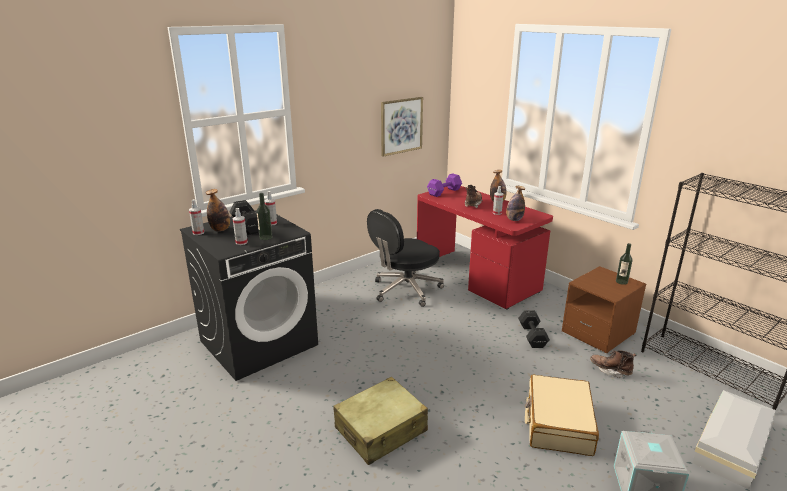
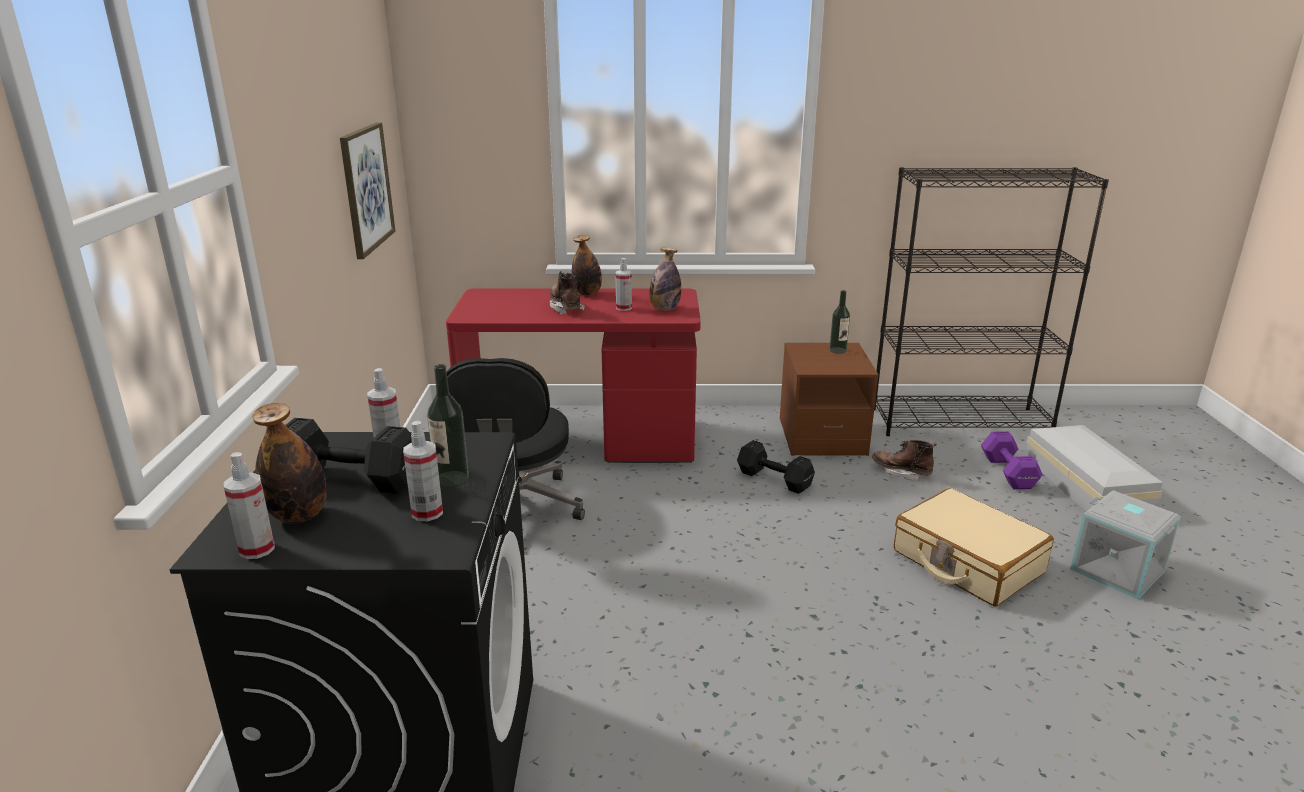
camera: 50 degrees left, 0 degrees up
beige suitcase [333,377,428,465] -> none
purple dumbbell [427,173,462,197] -> purple dumbbell moved to [981,431,1043,489]
brown boot [590,350,636,378] -> brown boot turned 45 degrees clockwise [872,440,937,481]

